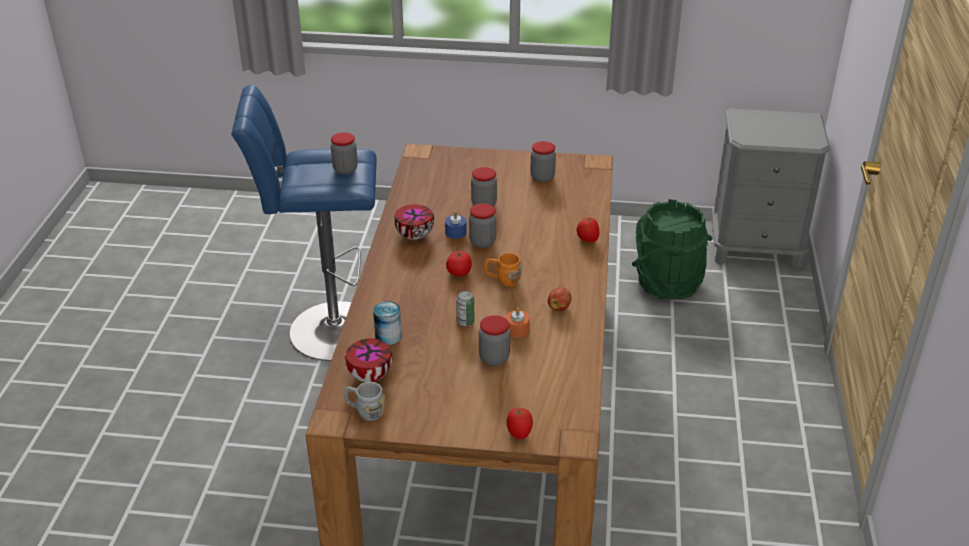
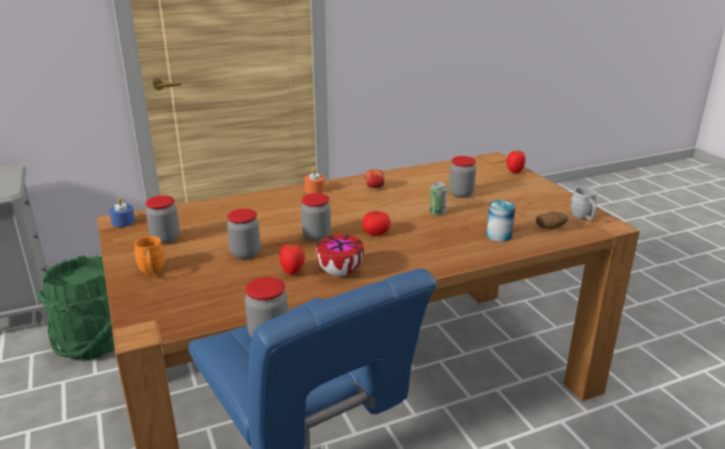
camera: 120 degrees left, 10 degrees down
bowl [345,338,393,382] -> potato [536,211,568,229]
blue candle [445,211,467,239] -> blue candle moved to [109,198,135,227]
orange mug [484,253,522,287] -> orange mug moved to [134,236,165,276]
orange candle [506,307,530,338] -> orange candle moved to [304,168,325,194]
tomato [577,217,600,243] -> tomato moved to [280,243,305,275]

